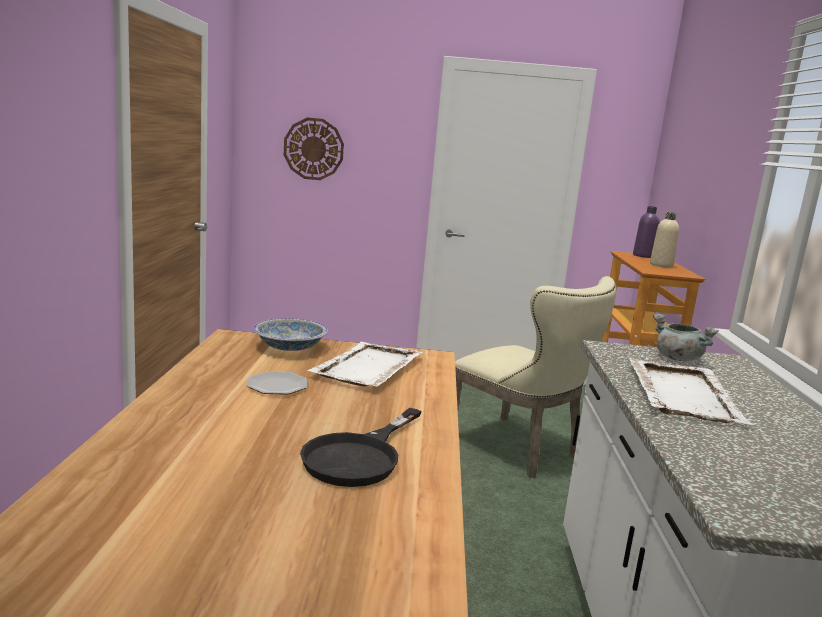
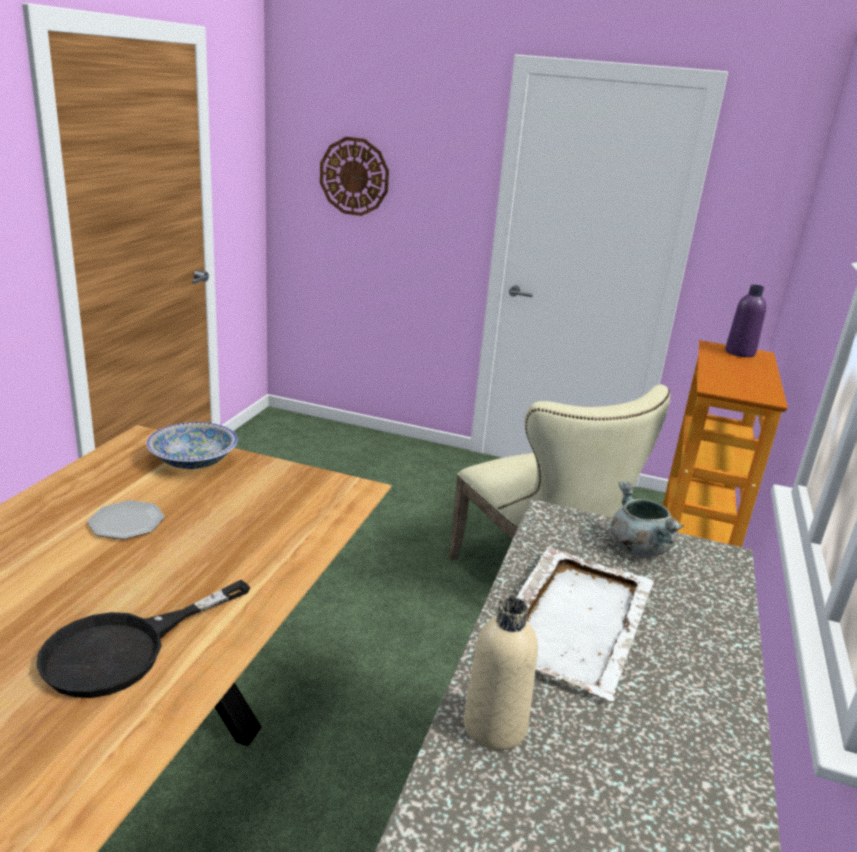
camera: 15 degrees right, 10 degrees up
white tray [307,342,422,387] -> none
beige bottle [650,212,679,268] -> beige bottle moved to [464,597,538,750]

